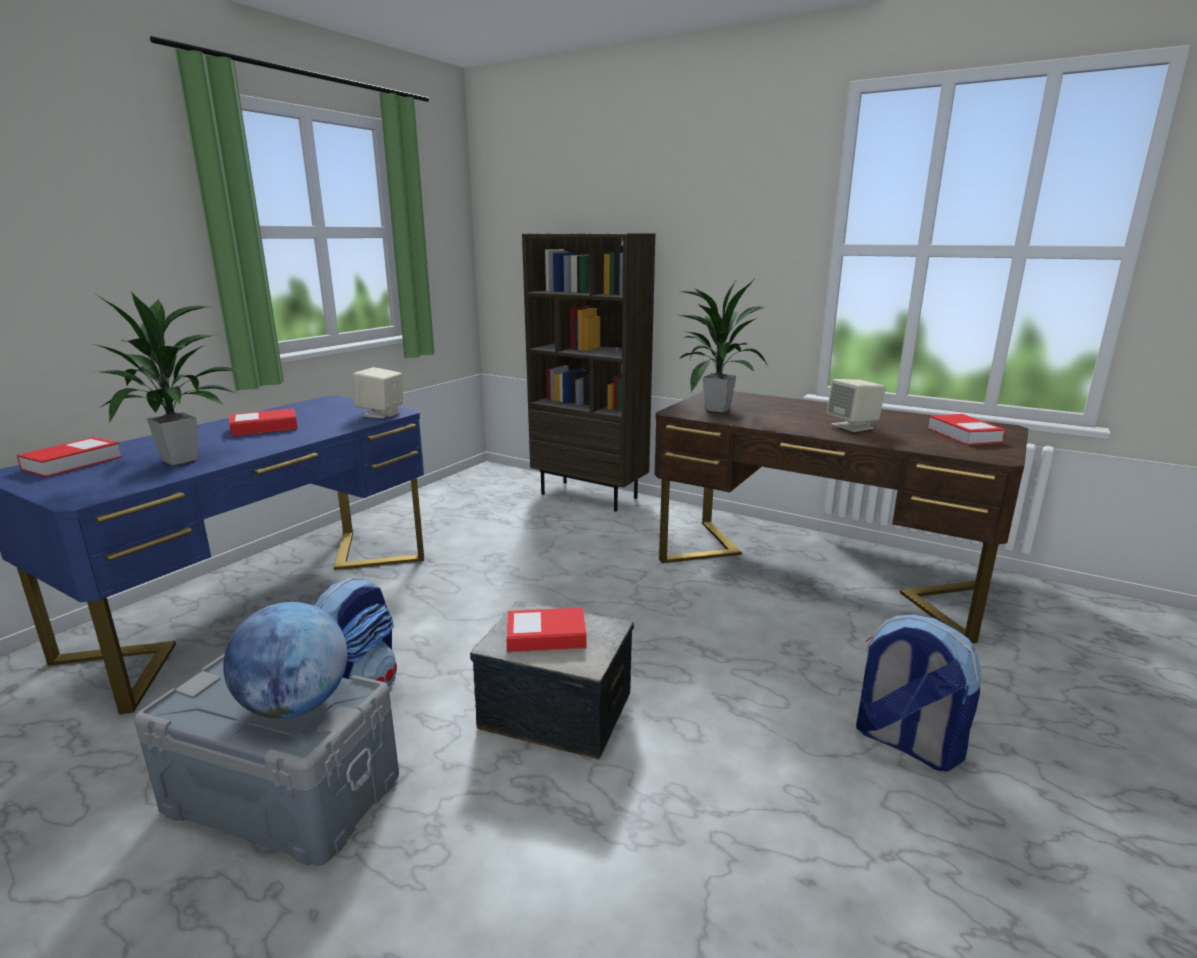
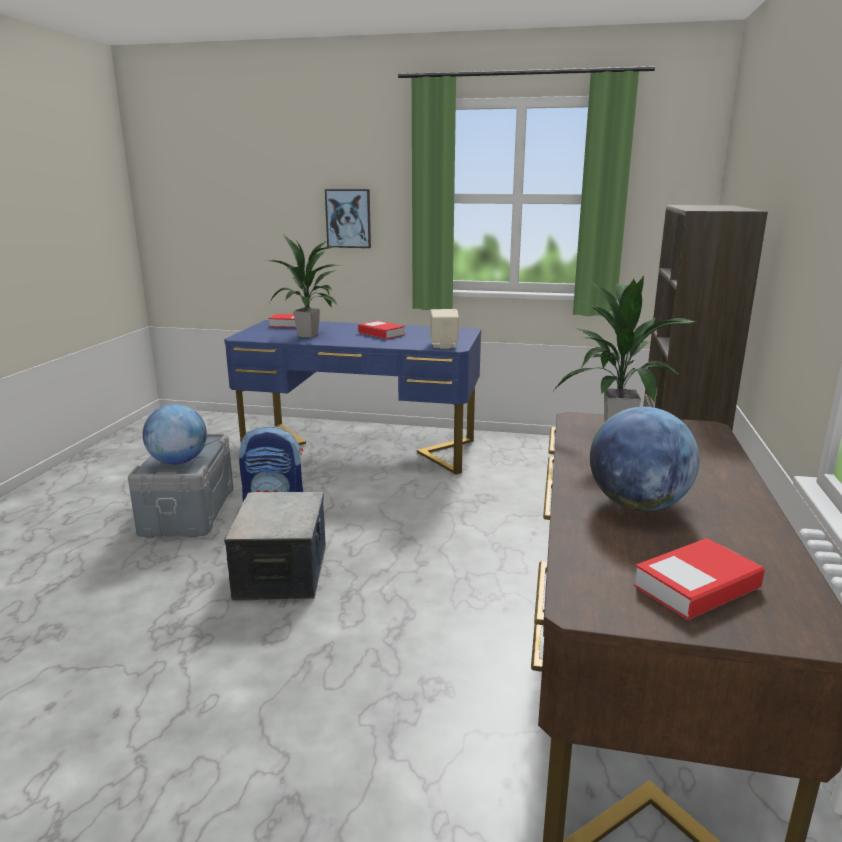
camera: 70 degrees right, 0 degrees up
book [506,607,587,652] -> none
beige speaker [826,379,886,432] -> globe [590,407,699,511]
backpack [856,615,981,771] -> none
none -> picture [325,189,371,248]

